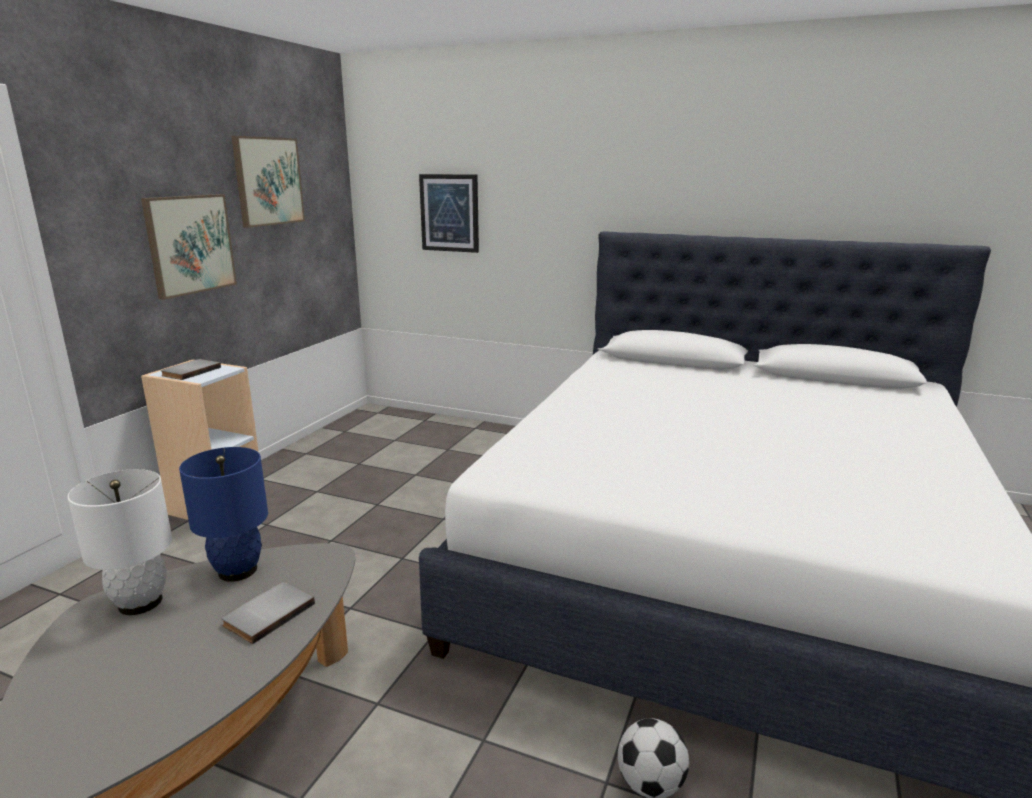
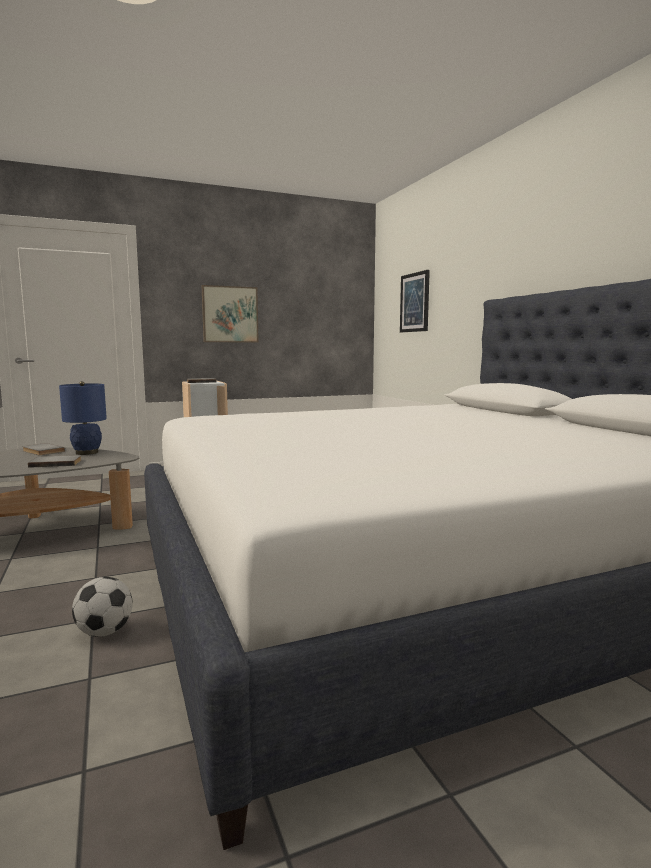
camera: 45 degrees right, 10 degrees down
white table lamp [67,469,172,615] -> grey book [22,443,65,455]
picture [231,136,305,228] -> none

